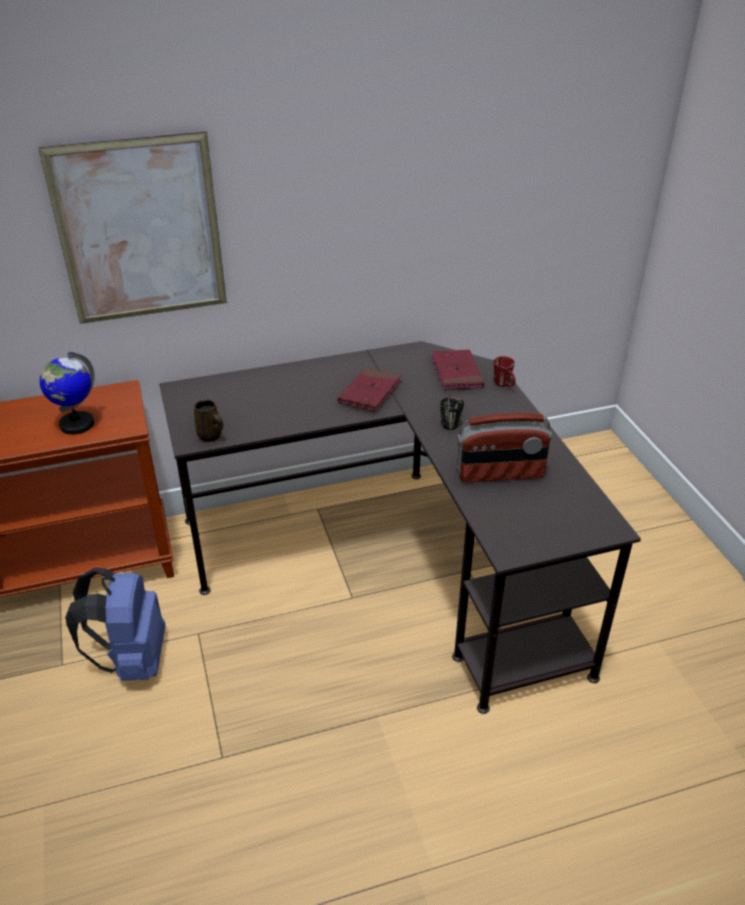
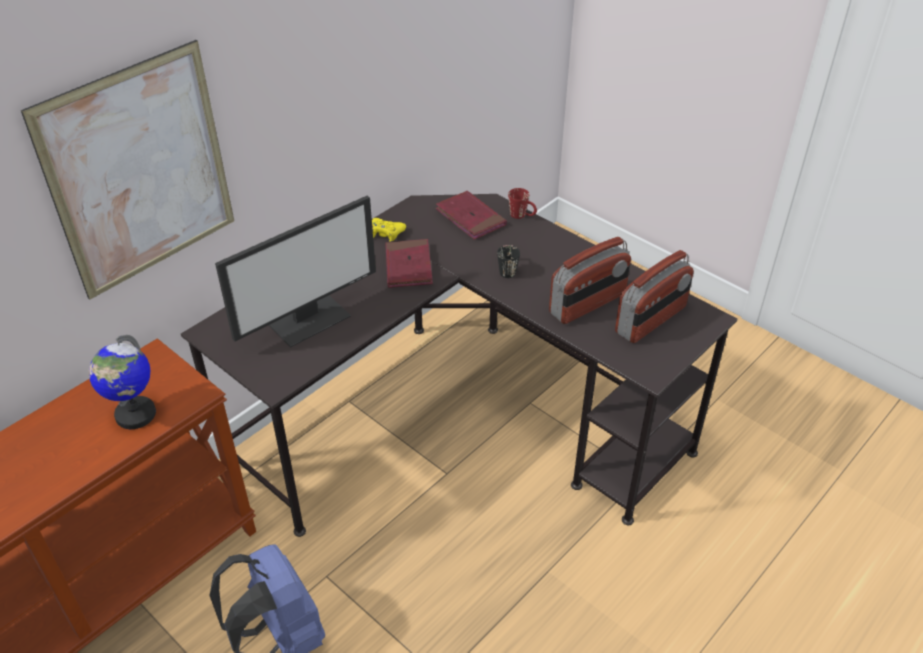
camera: 30 degrees left, 5 degrees up
brown mug [194,400,223,442] -> none
none -> monitor [215,196,376,348]
none -> yellow game controller [372,218,406,242]
none -> radio [615,250,694,343]

